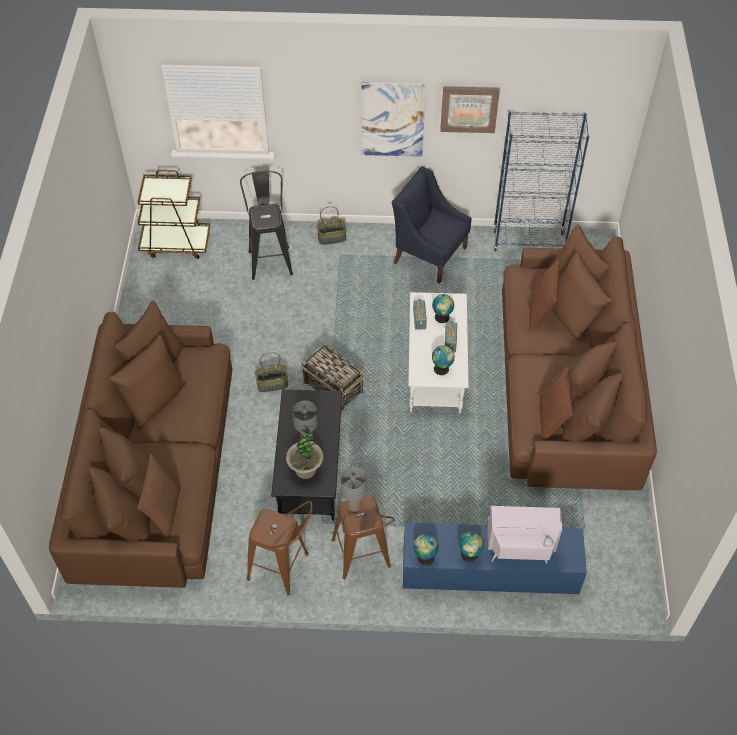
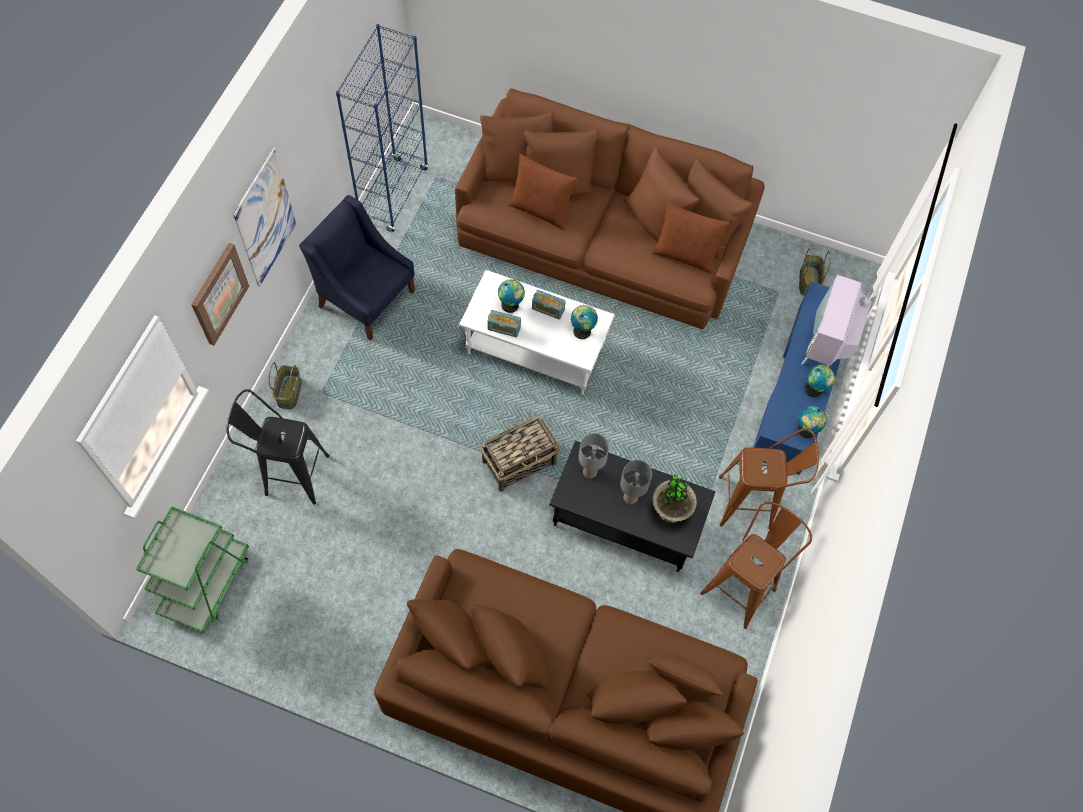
camera: 75 degrees left, 10 degrees up
brown cart [138,170,210,259] -> green cart [136,506,249,633]
basket [255,352,288,392] -> basket moved to [799,249,831,296]
grey table lamp [341,467,367,512] -> grey table lamp moved to [578,433,609,478]
blue armchair [392,167,472,284] -> blue armchair turned 75 degrees clockwise [299,195,415,341]
picture [440,86,500,133] -> picture moved to [191,243,249,345]

